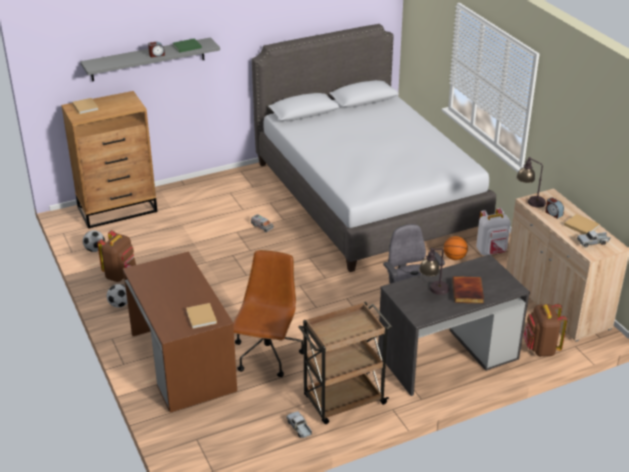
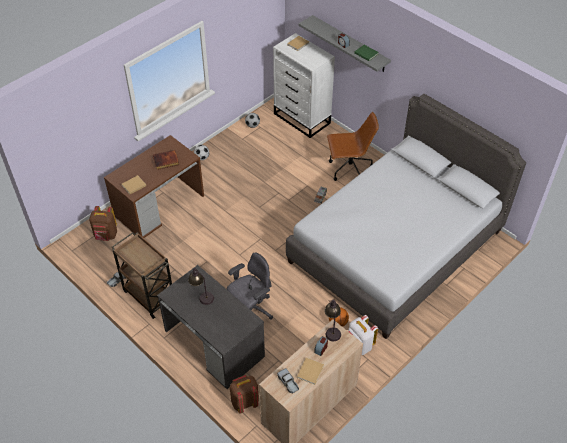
camera: 70 degrees right, 15 degrees up
brown dresser [61,91,158,229] -> white dresser [273,33,335,138]
brown backpack [97,230,136,282] -> brown backpack moved to [89,206,117,241]
brown office chair [233,250,304,377] -> brown office chair moved to [327,112,379,181]
book [452,276,484,304] -> book moved to [153,150,179,170]

